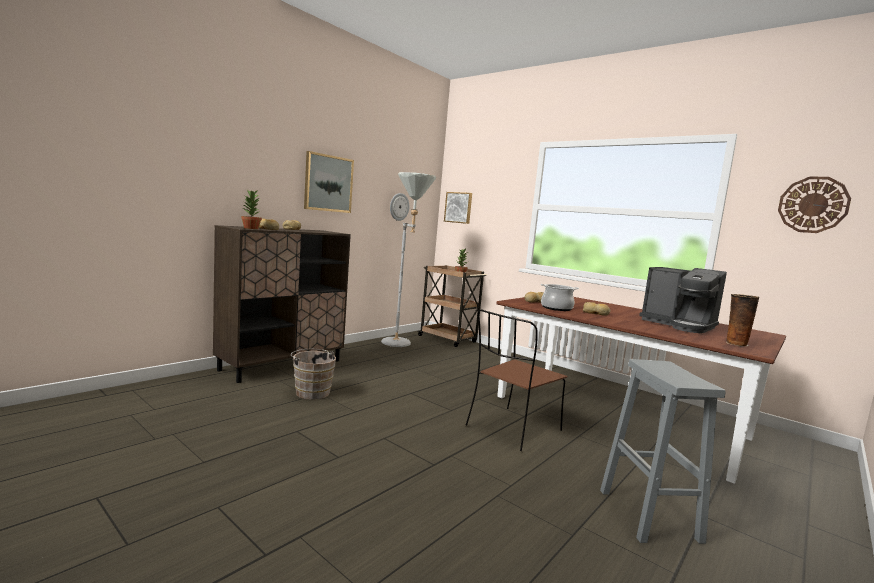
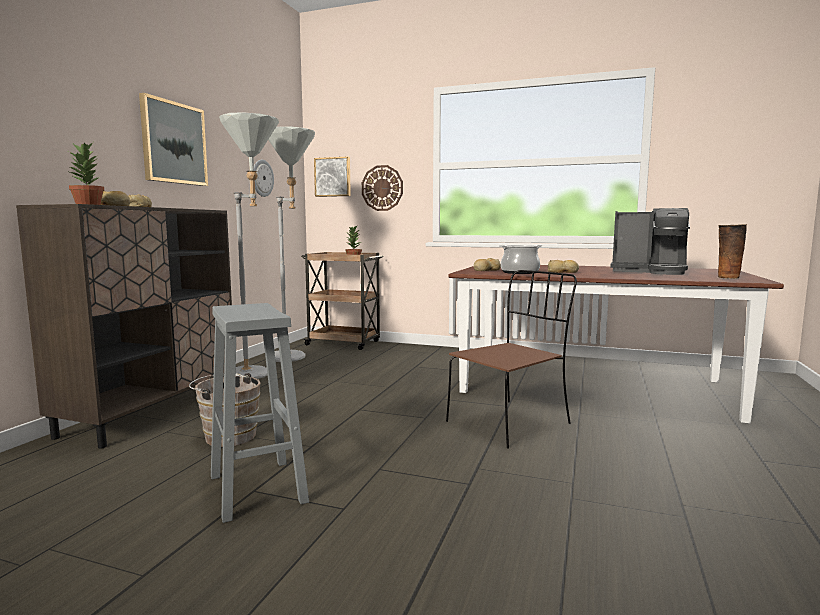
camera: 20 degrees left, 0 degrees up
brown chair [466,309,567,451] -> brown chair turned 150 degrees counterclockwise [446,270,577,449]
grey stool [600,359,726,544] -> grey stool moved to [211,303,309,523]
wall clock [778,177,851,233] -> wall clock moved to [362,165,403,211]
none -> grey floor lamp [219,112,279,379]

